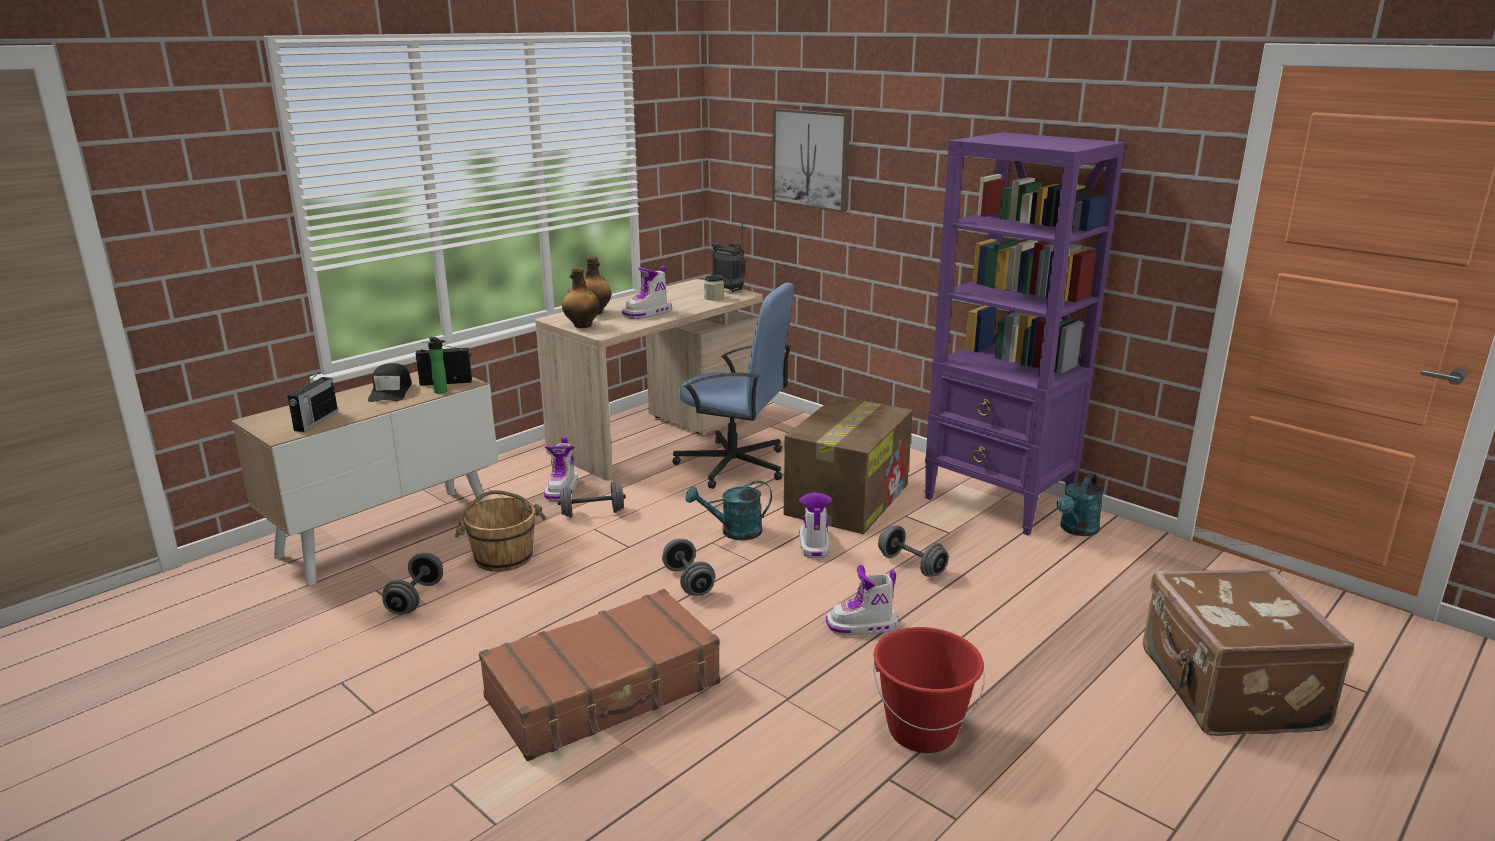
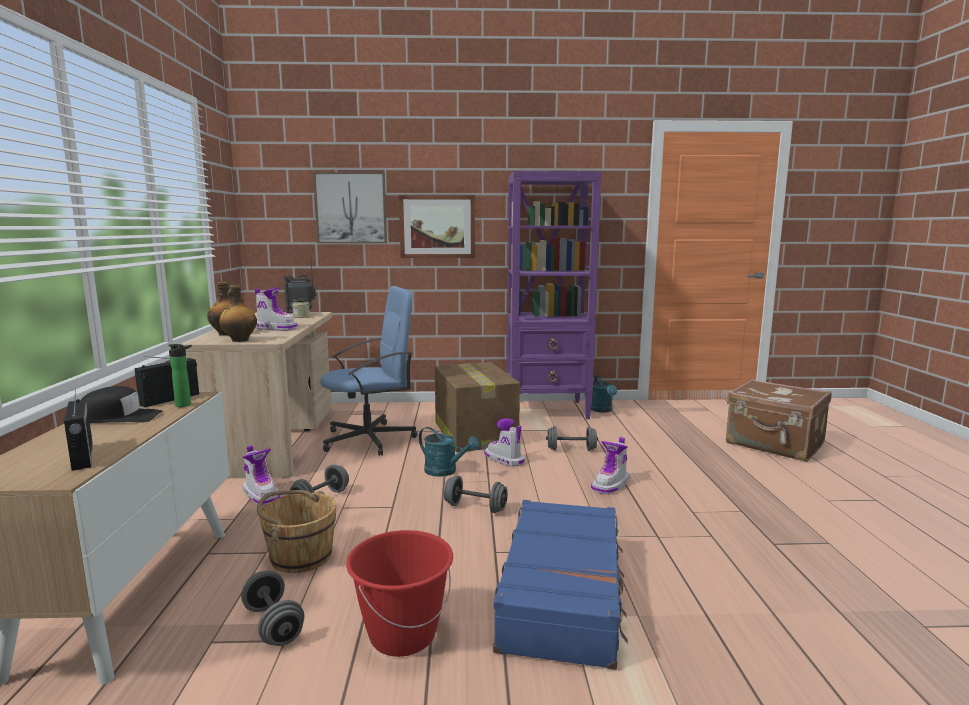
camera: 45 degrees left, 10 degrees down
black cap [368,363,412,402] -> black cap turned 45 degrees counterclockwise [81,386,163,423]
brown suitcase [479,589,720,761] -> blue suitcase [493,500,628,670]
boot [622,266,671,319] -> boot turned 75 degrees counterclockwise [255,287,298,331]
turquoise watering can [686,481,772,540] -> turquoise watering can turned 90 degrees counterclockwise [419,427,479,477]
red bucket [873,627,985,753] -> red bucket moved to [346,530,453,657]
none -> picture [399,195,475,258]

